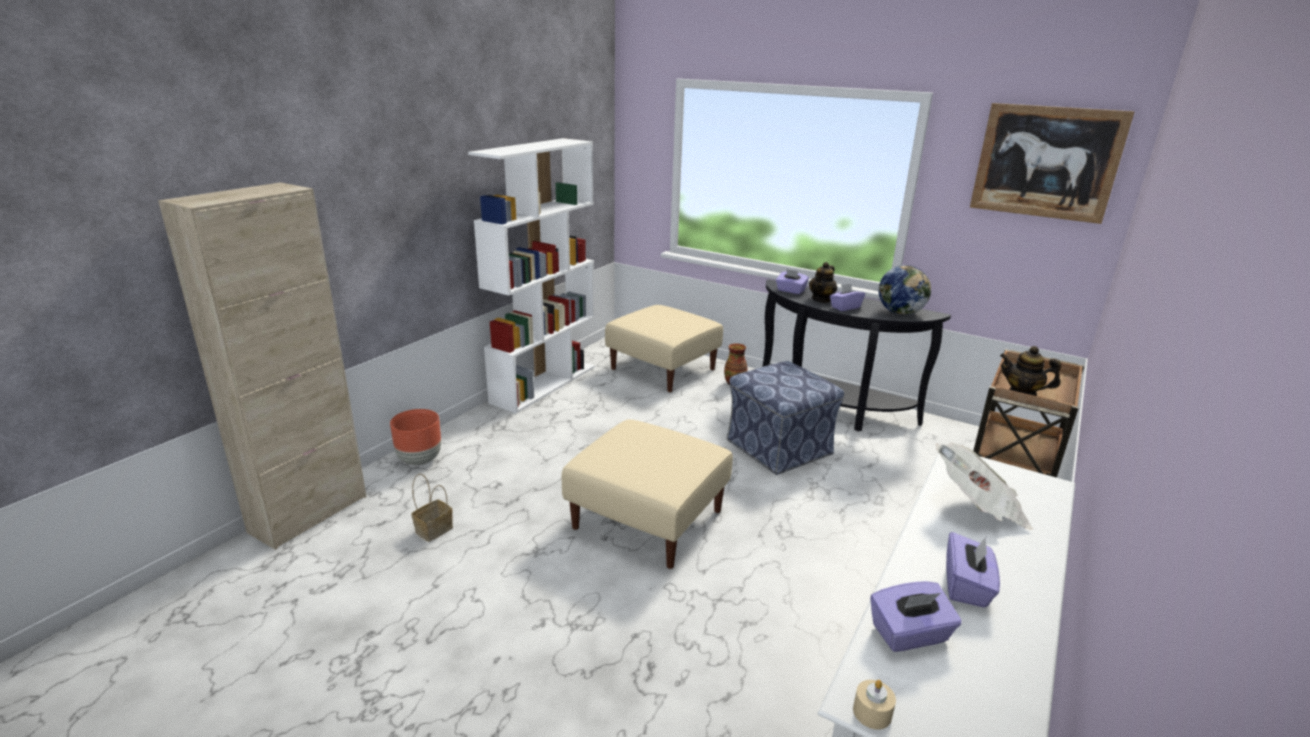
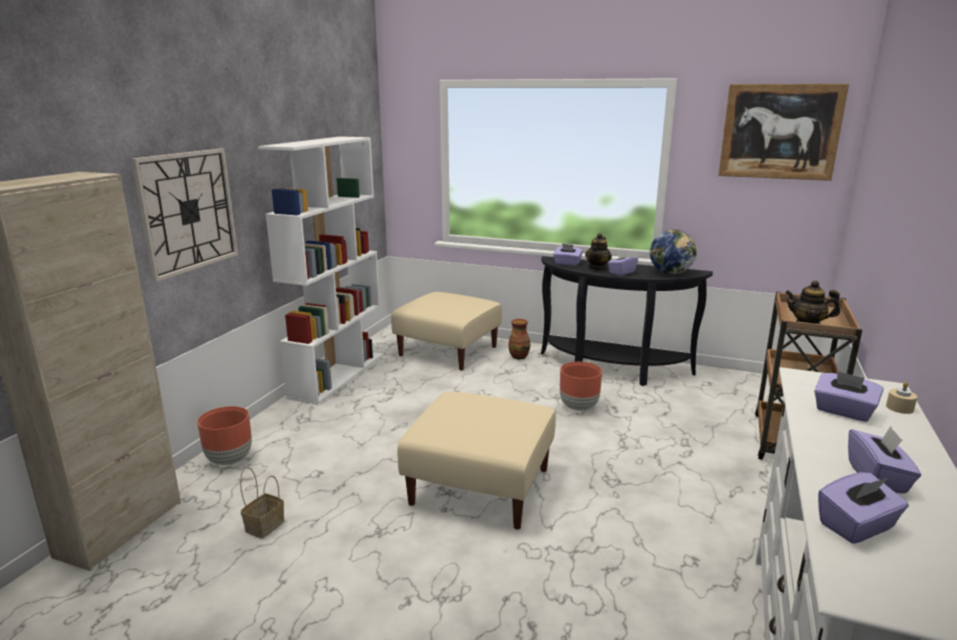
camera: 10 degrees left, 5 degrees down
ottoman [726,361,844,475] -> brown planter [560,362,602,411]
beige candle [853,680,896,730] -> beige candle moved to [886,382,917,414]
newspaper [936,443,1033,530] -> purple tissue box [814,371,884,422]
none -> wall clock [131,148,238,282]

